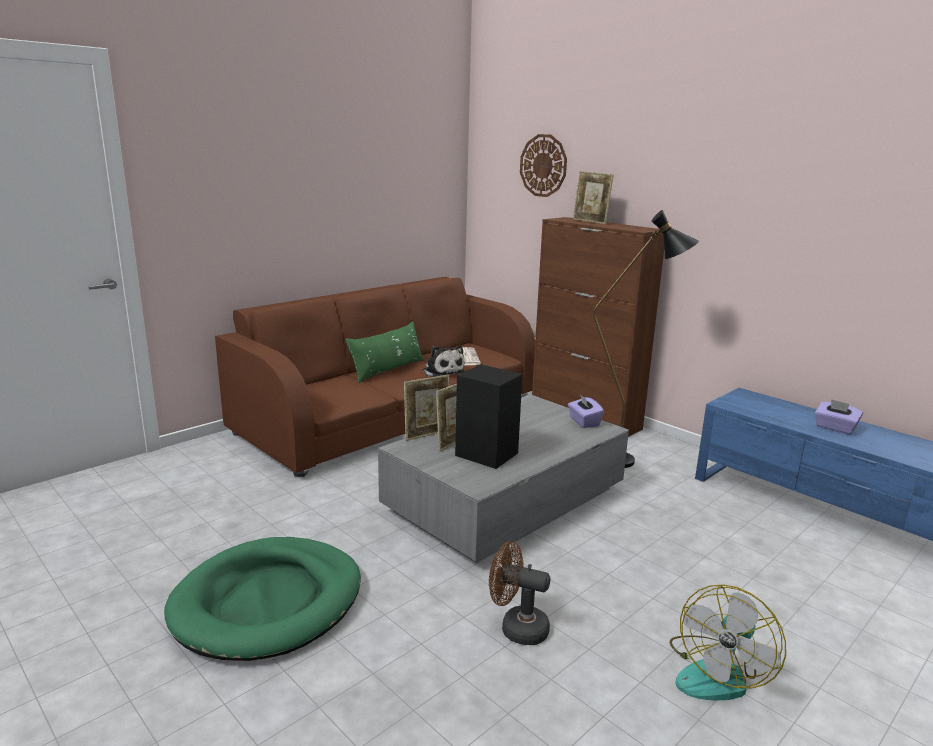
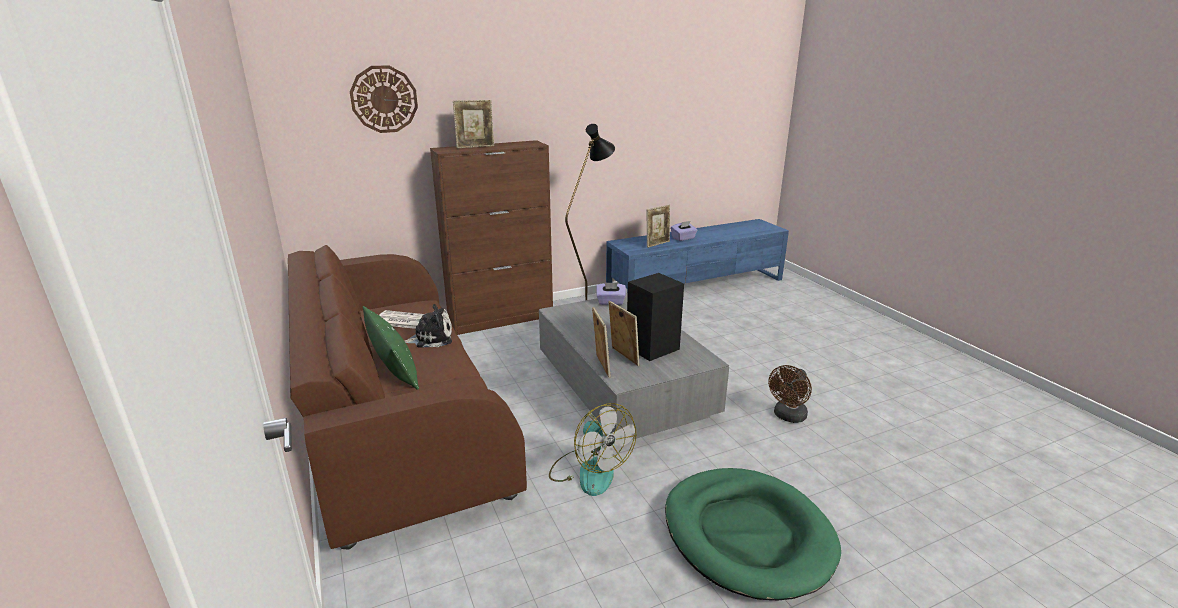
camera: 70 degrees left, 5 degrees up
fan [670,584,786,700] -> fan moved to [549,403,637,496]
none -> picture frame [647,205,670,248]

